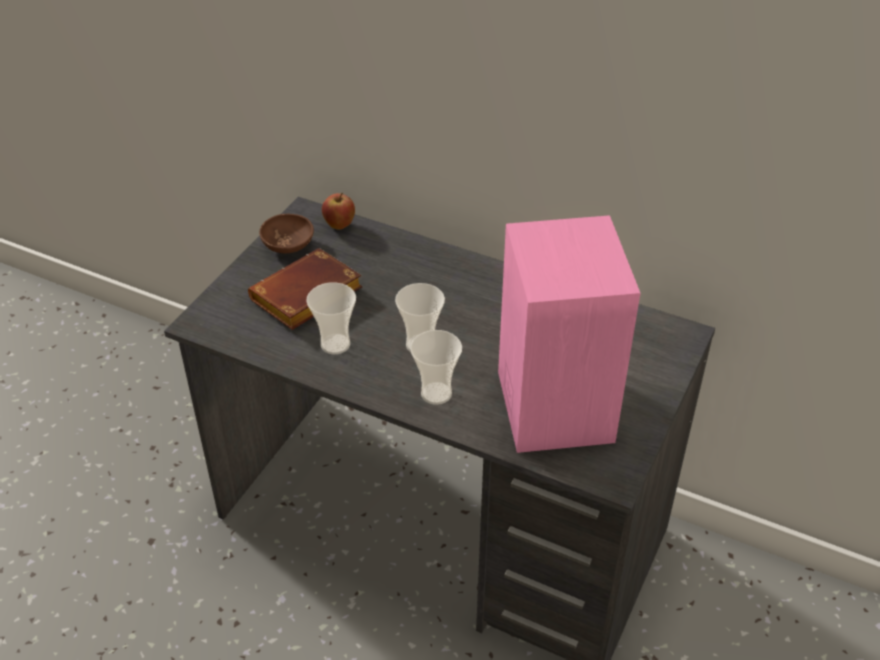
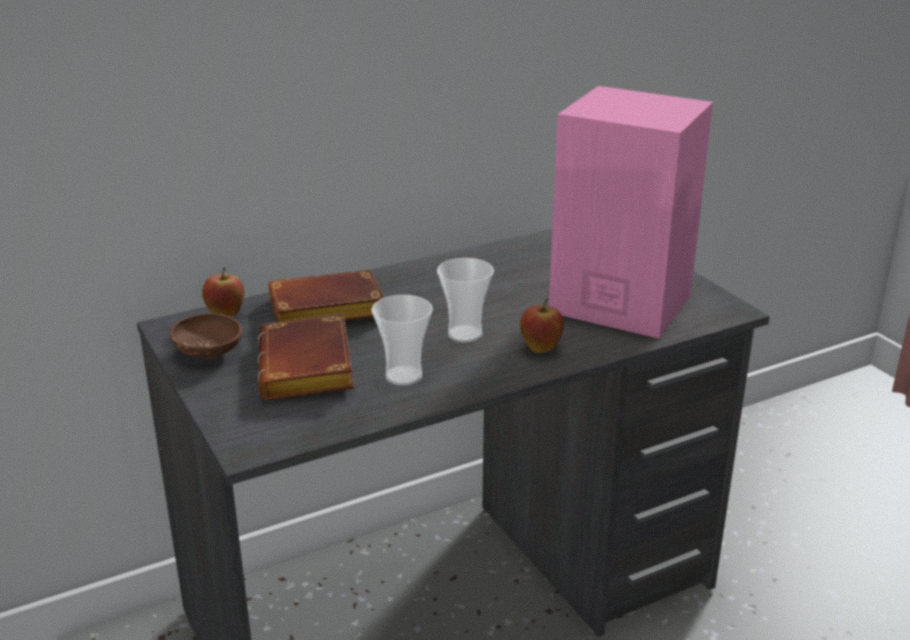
camera: 55 degrees left, 15 degrees down
cup [410,330,462,405] -> apple [520,299,564,353]
none -> brown book [268,270,385,322]

